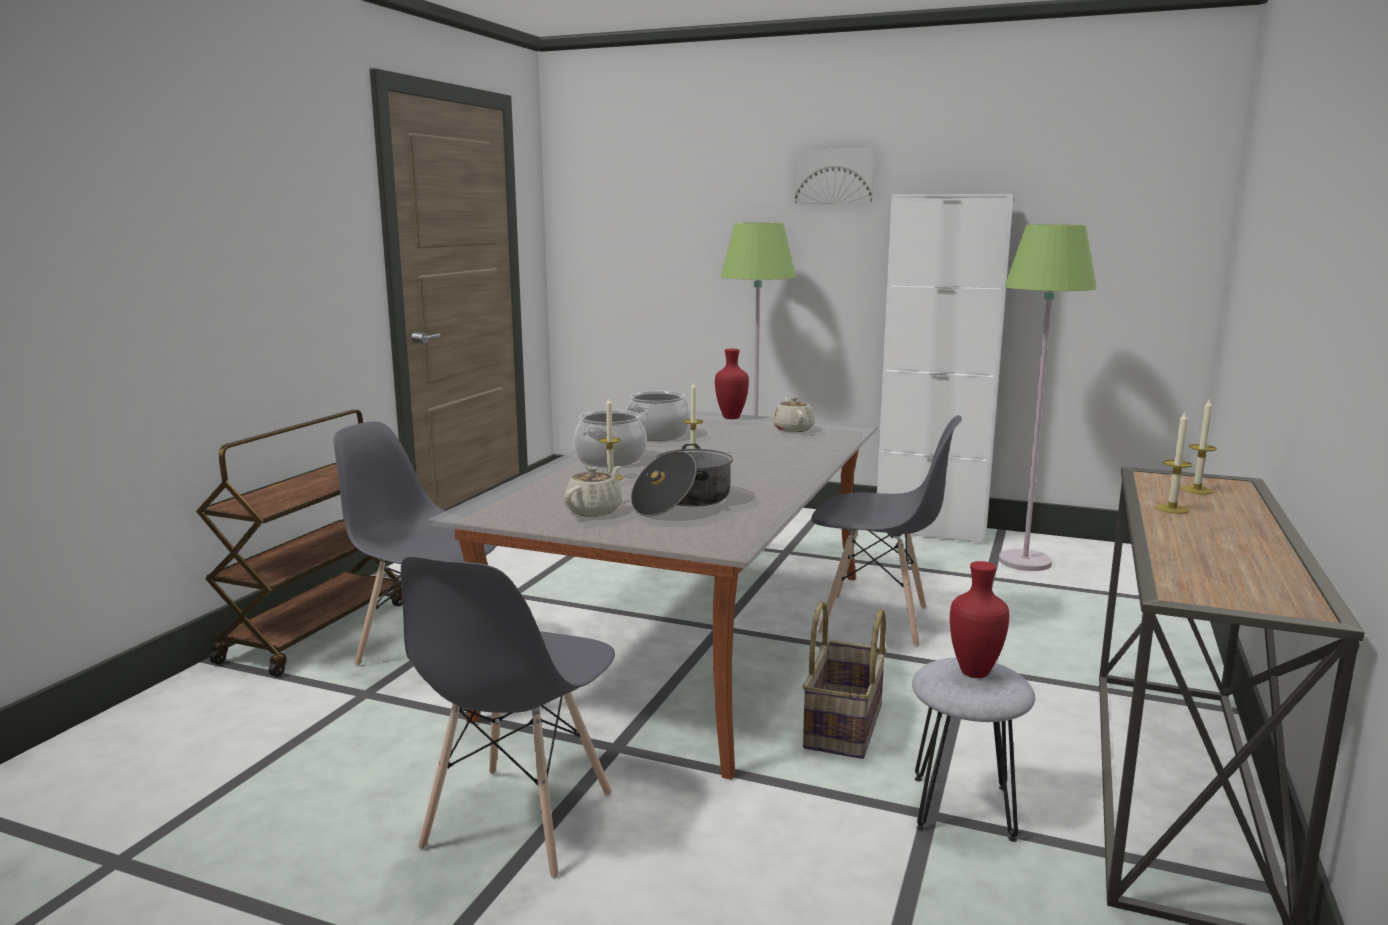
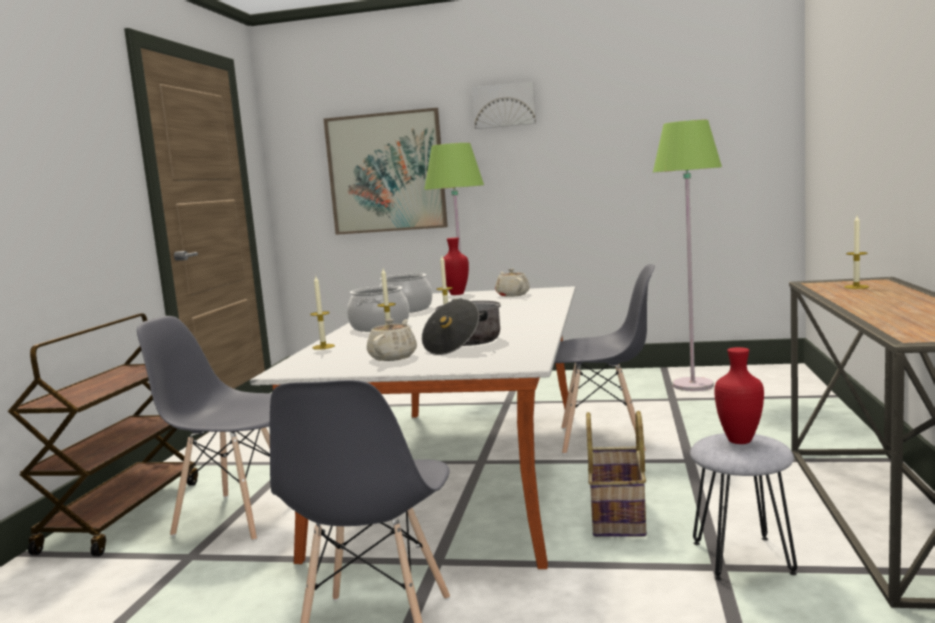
camera: 10 degrees left, 5 degrees down
white cabinet [877,194,1013,544] -> none
candle [1155,412,1193,514] -> candle moved to [310,276,335,350]
none -> picture [324,108,448,235]

